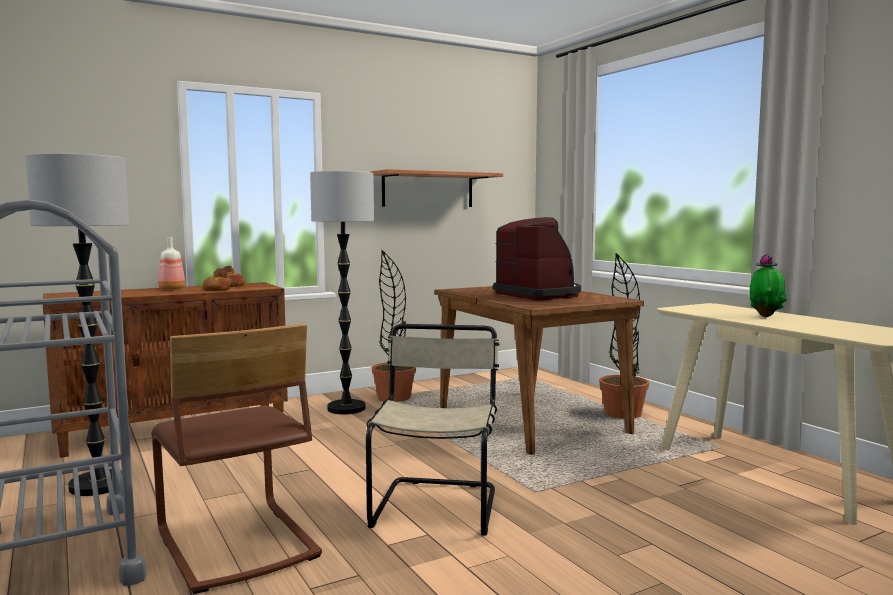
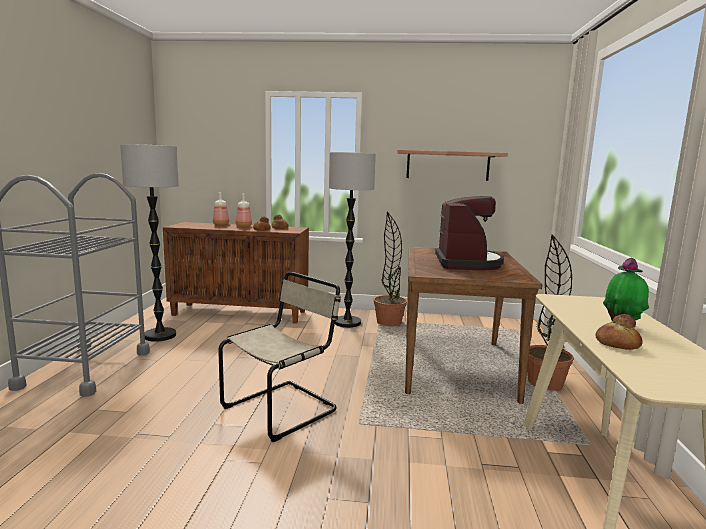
camera: 35 degrees right, 5 degrees up
brown chair [151,324,322,594] -> none
none -> bottle [213,192,229,225]
none -> bread [596,314,643,350]

